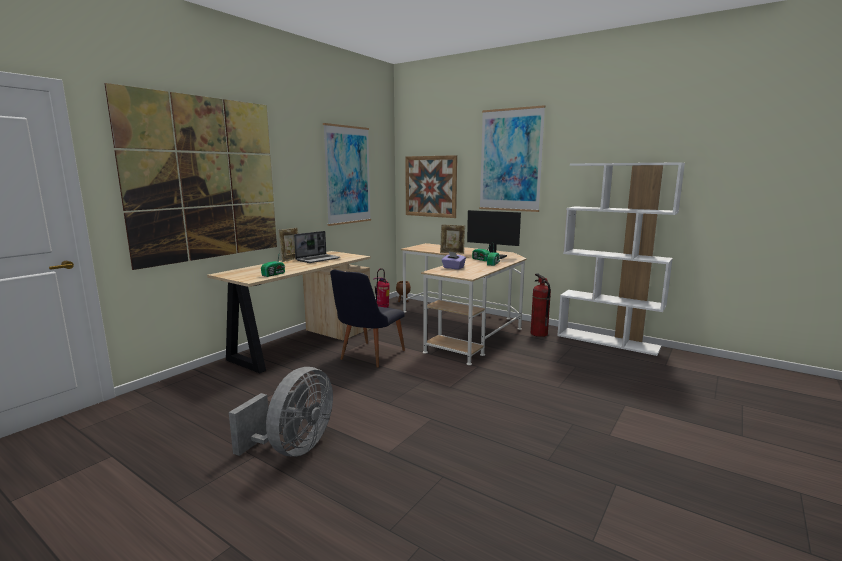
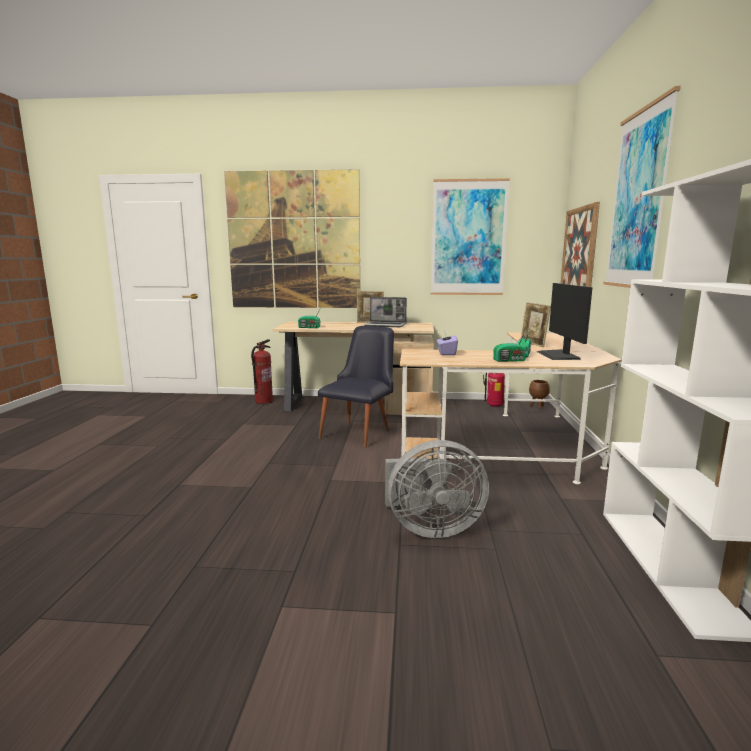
camera: 60 degrees right, 0 degrees up
grey fan [229,367,333,457] -> grey fan moved to [385,440,489,538]
black chair [330,270,405,368] -> black chair turned 120 degrees clockwise [318,326,394,447]
fire extinguisher [531,273,551,337] -> fire extinguisher moved to [251,339,273,404]

